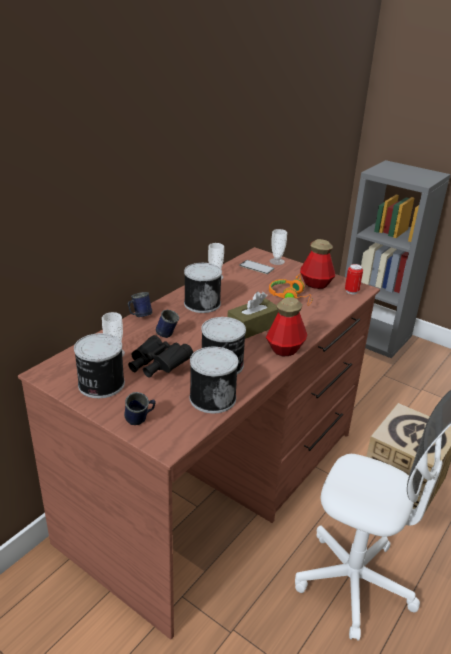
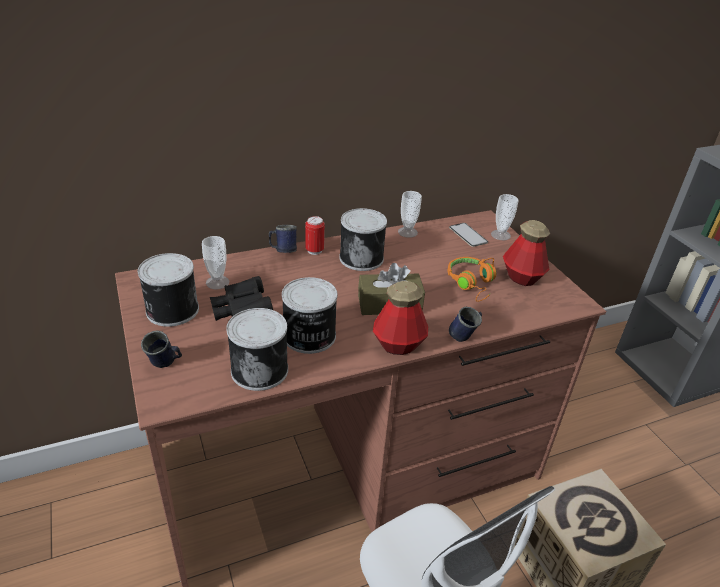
camera: 30 degrees right, 5 degrees up
blue mug [156,310,179,338] -> blue mug moved to [449,307,482,342]
can [345,264,363,294] -> can moved to [305,216,325,255]

